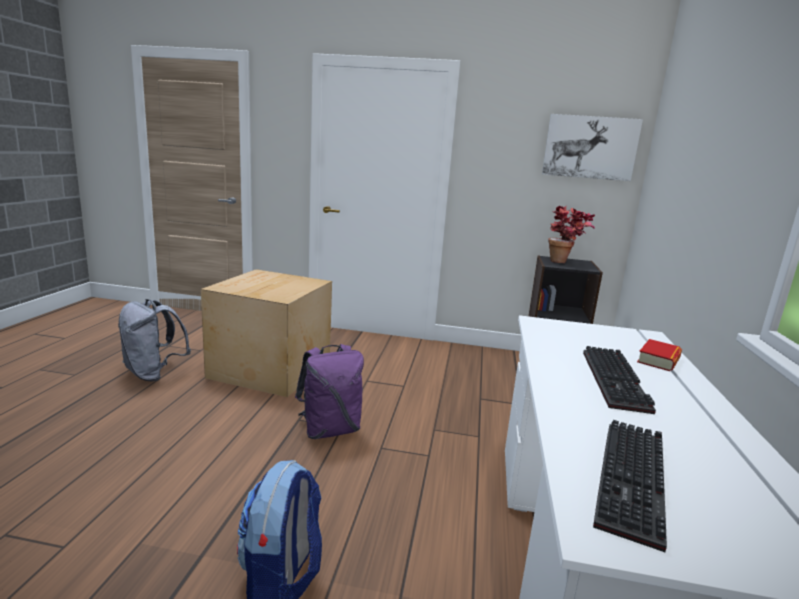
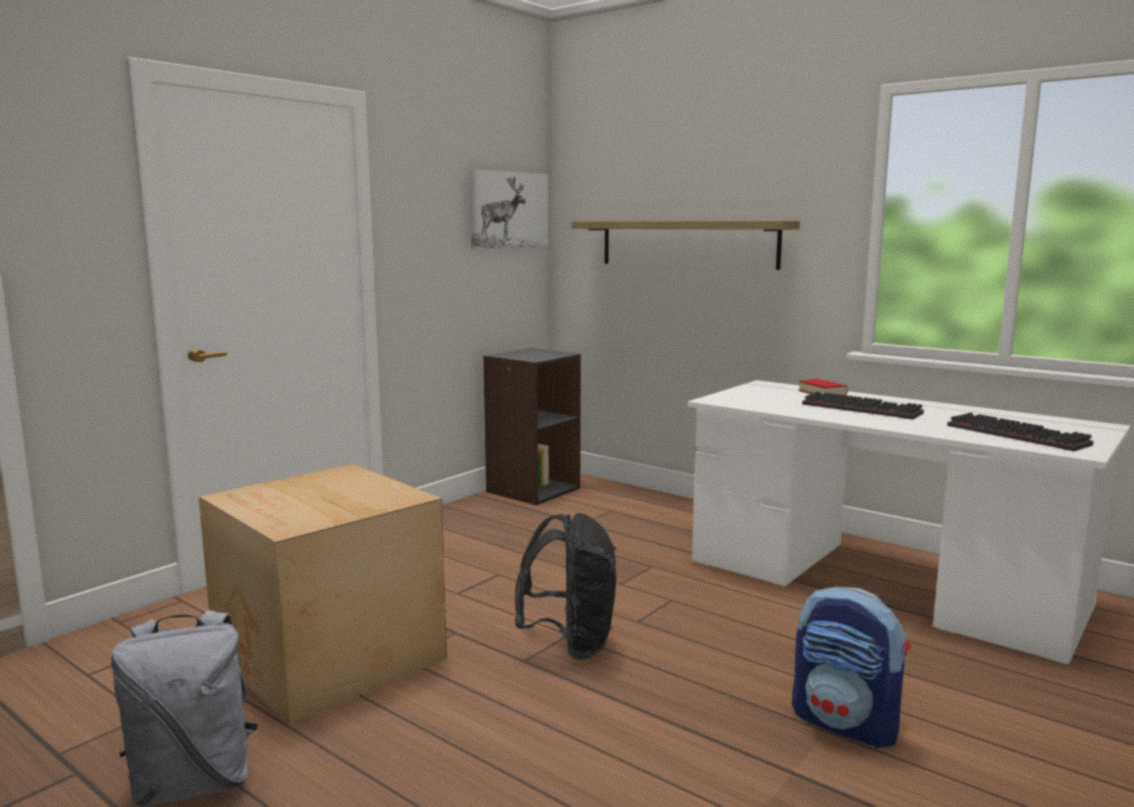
camera: 60 degrees left, 5 degrees down
purple backpack [295,344,364,439] -> black backpack [515,513,616,659]
potted plant [548,206,595,263] -> none
none -> shelf [572,221,800,270]

